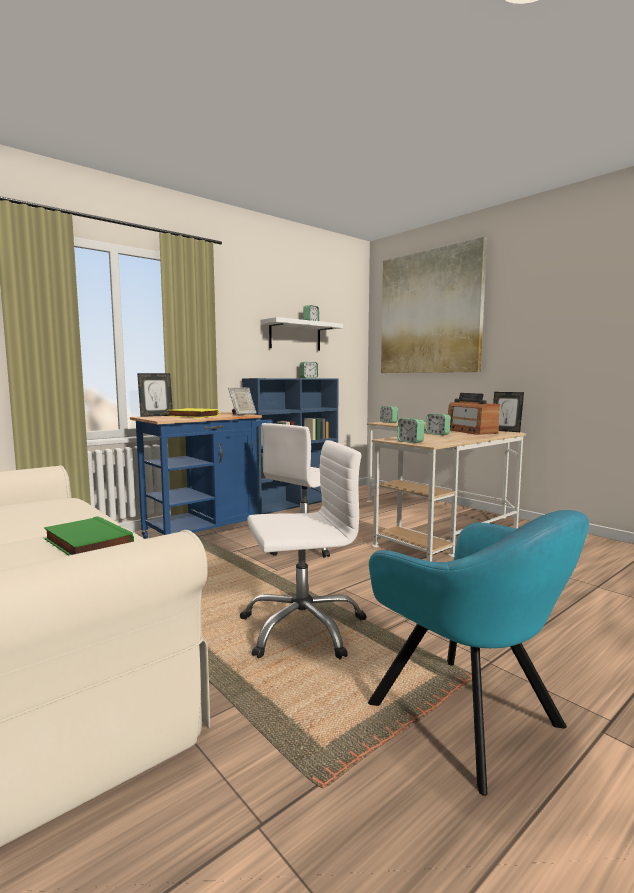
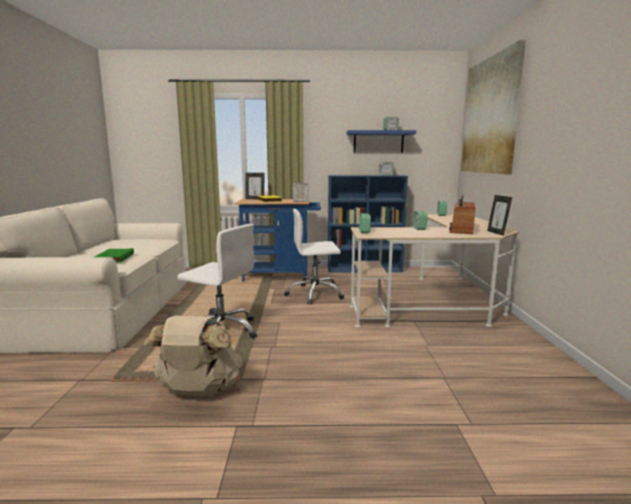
camera: 40 degrees right, 5 degrees up
white shelf [261,317,343,351] -> blue shelf [346,130,416,153]
turquoise armchair [368,510,589,796] -> beige backpack [143,316,243,396]

